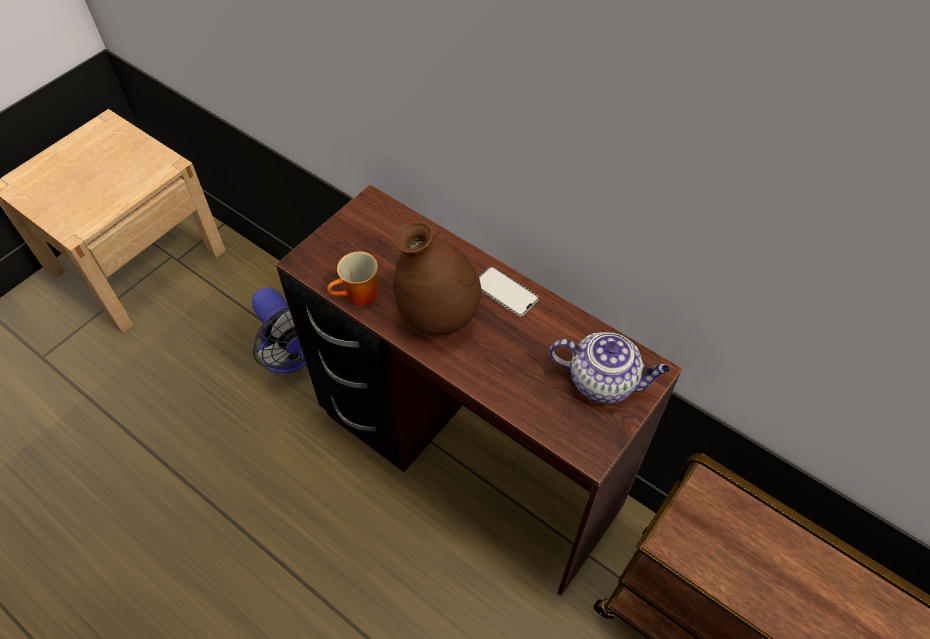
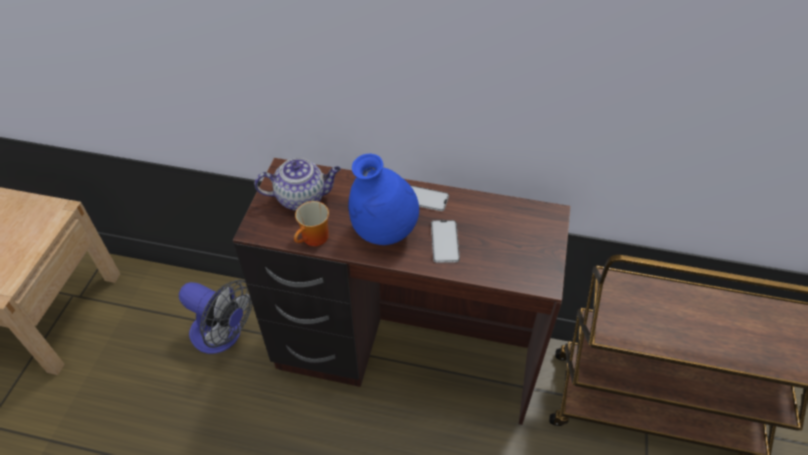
camera: 25 degrees left, 5 degrees down
brown vase [394,221,481,335] -> blue vase [349,154,419,245]
teapot [549,332,670,404] -> teapot moved to [254,158,341,211]
none -> phone [431,220,460,263]

